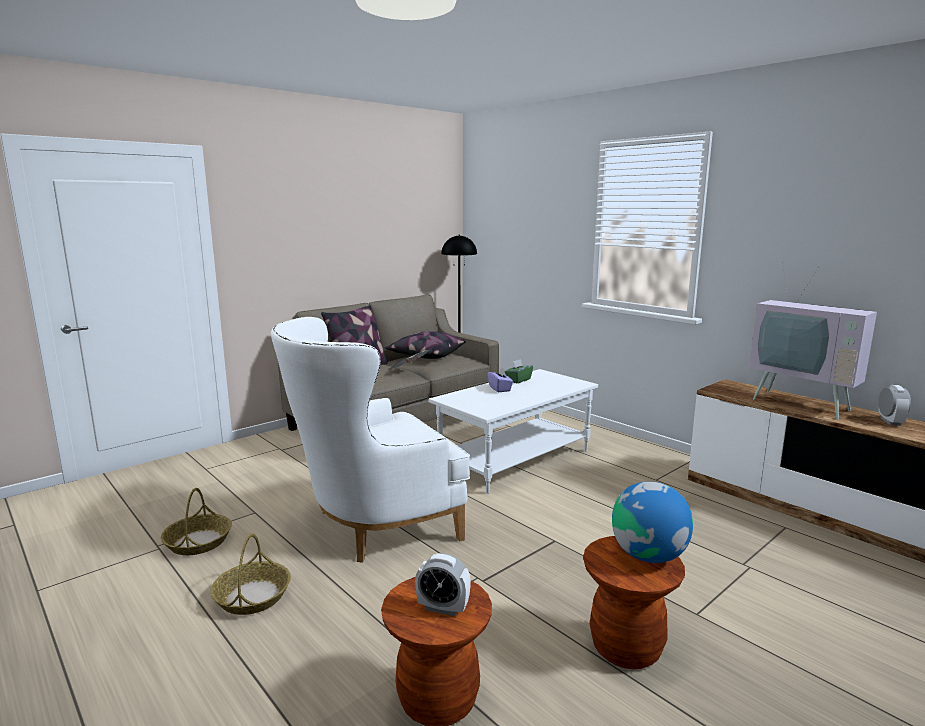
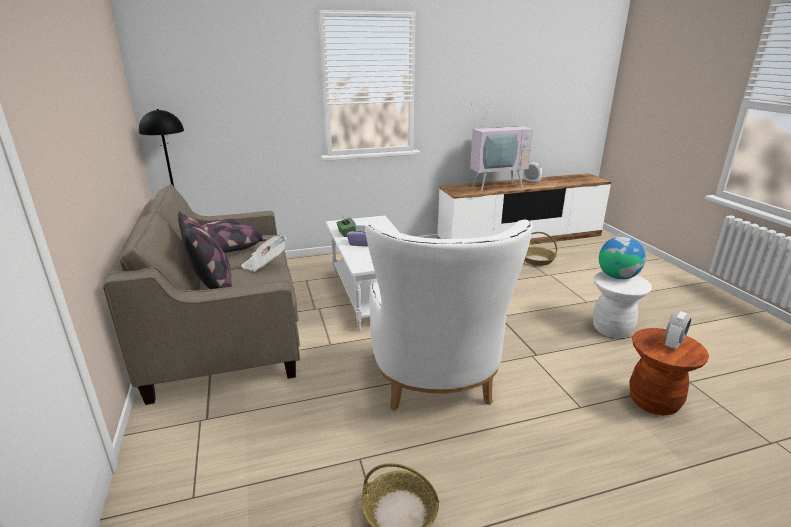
camera: 65 degrees left, 10 degrees up
basket [210,533,291,615] -> basket moved to [524,232,557,266]
brown stool [583,536,685,669] -> white stool [593,271,652,338]

